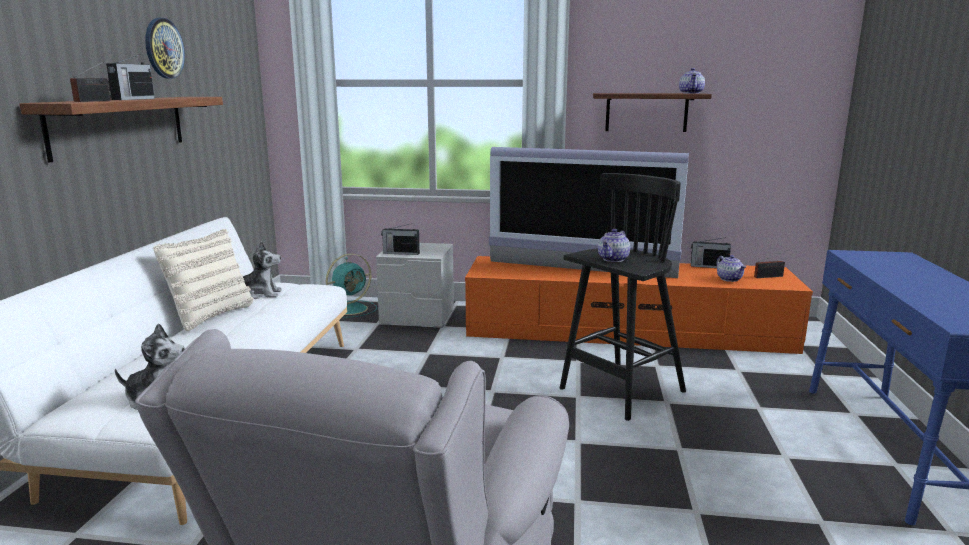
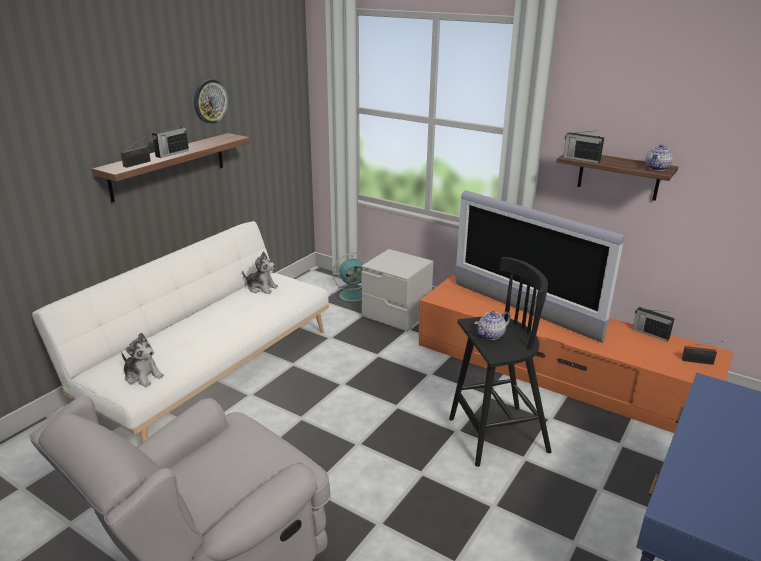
camera: 25 degrees right, 10 degrees up
beige pillow [153,229,254,331] -> none
radio [381,223,420,255] -> radio moved to [563,130,604,163]
teapot [717,255,746,282] -> none

